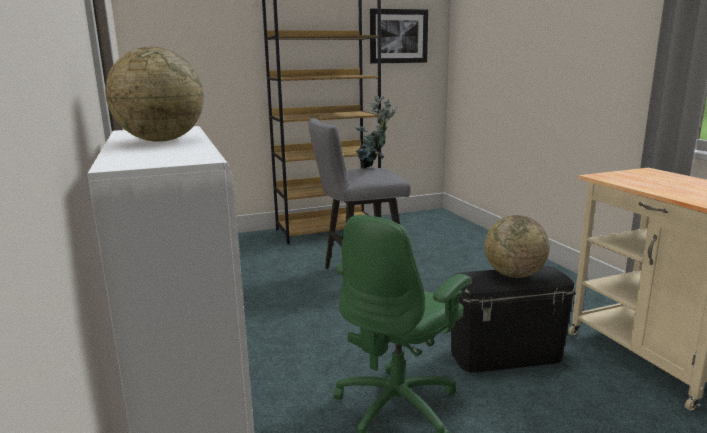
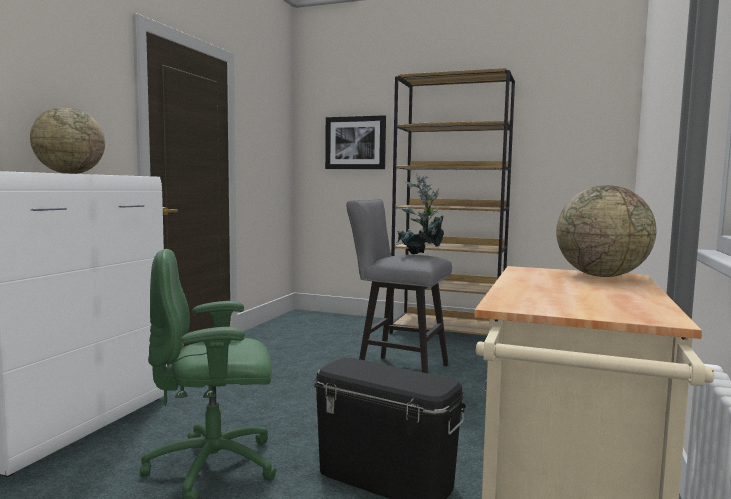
camera: 40 degrees right, 10 degrees down
picture [370,9,428,64] -> picture moved to [325,115,386,169]
globe [484,215,550,278] -> globe moved to [556,185,656,277]

